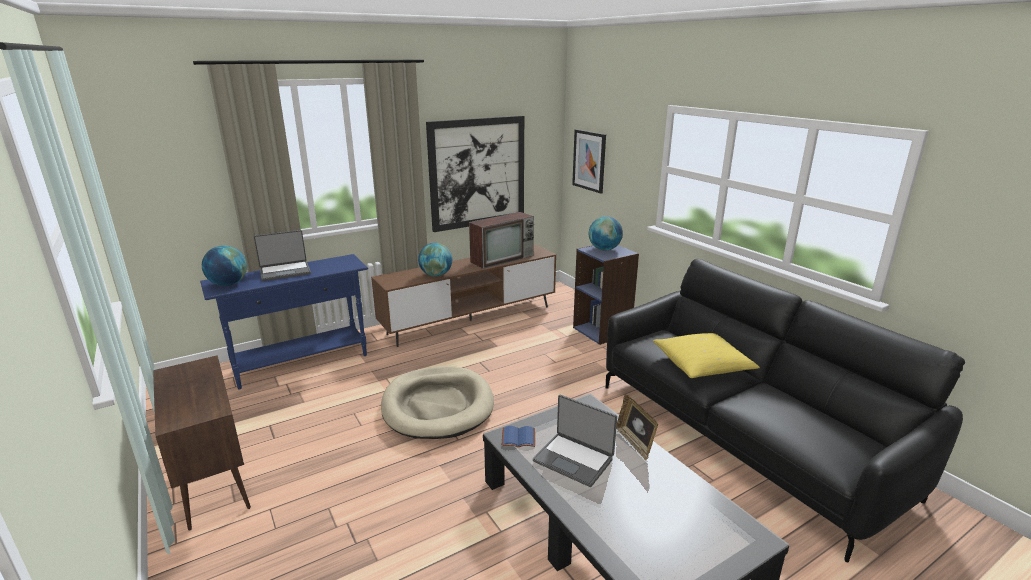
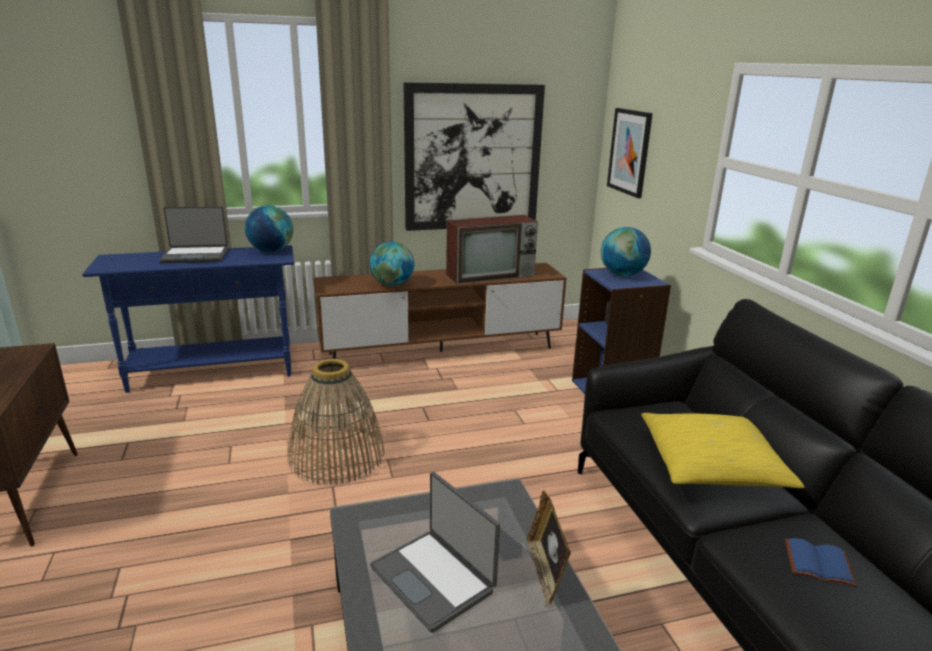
camera: 15 degrees right, 0 degrees up
globe [202,245,247,286] -> globe moved to [245,205,293,252]
beige dog bed [381,366,494,439] -> basket [288,359,384,485]
blue book [501,426,535,447] -> blue book moved to [785,538,857,587]

